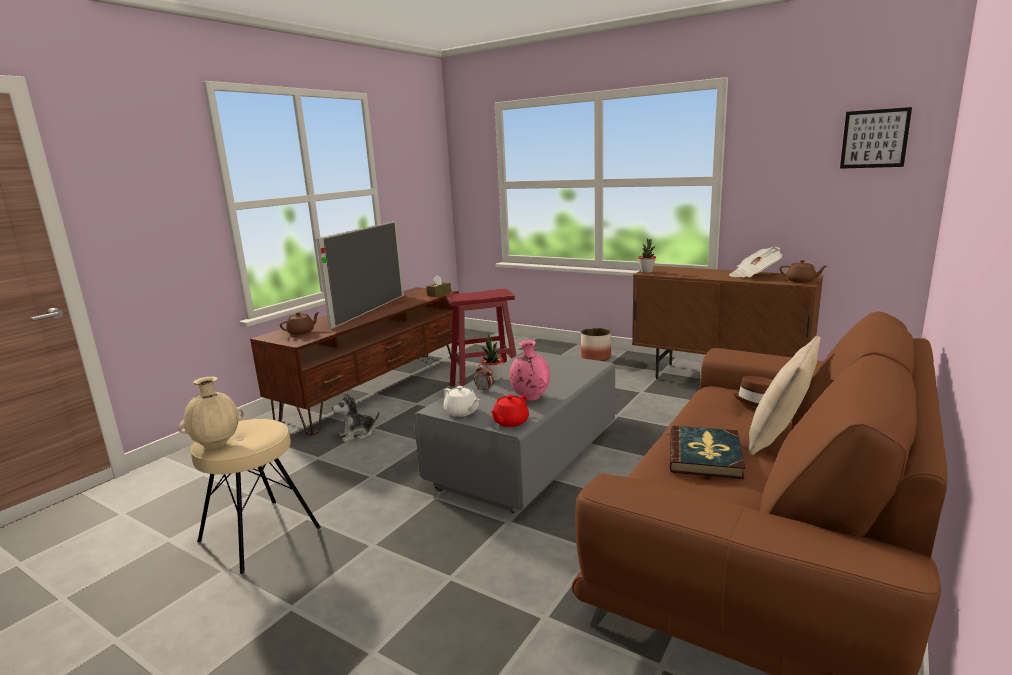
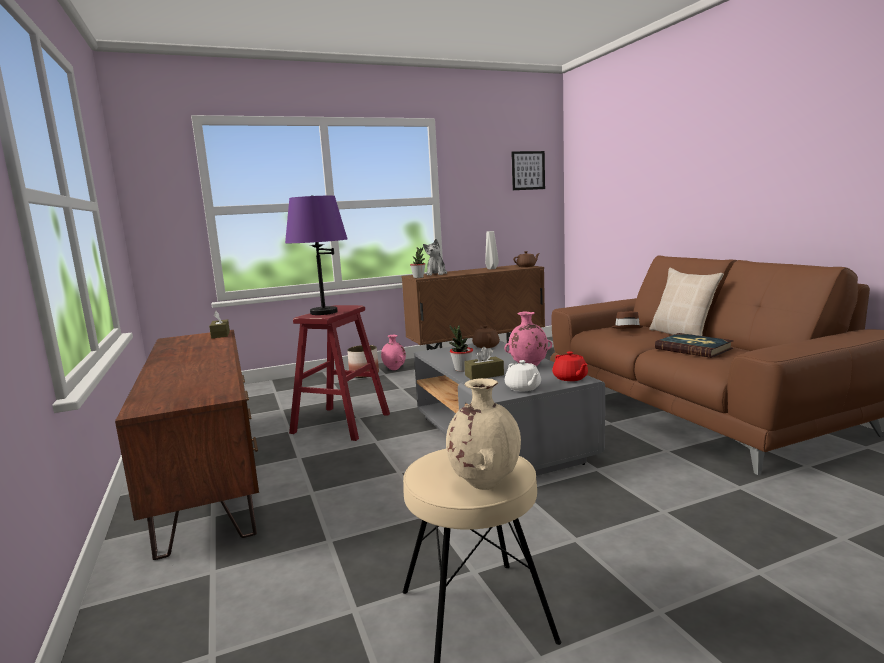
camera: 55 degrees left, 5 degrees down
brown teapot [280,312,320,335] -> brown teapot moved to [472,325,500,348]
television [317,221,404,329] -> none
plush toy [332,393,379,442] -> plush toy moved to [423,239,447,275]
white teapot [444,386,479,417] -> white teapot turned 75 degrees clockwise [505,360,541,391]
alarm clock [474,364,494,392] -> brown tissue box [464,347,504,380]
newspaper [729,247,782,277] -> grey vase [485,231,499,269]
none -> purple table lamp [285,195,347,315]
none -> pink vase [381,335,406,370]

